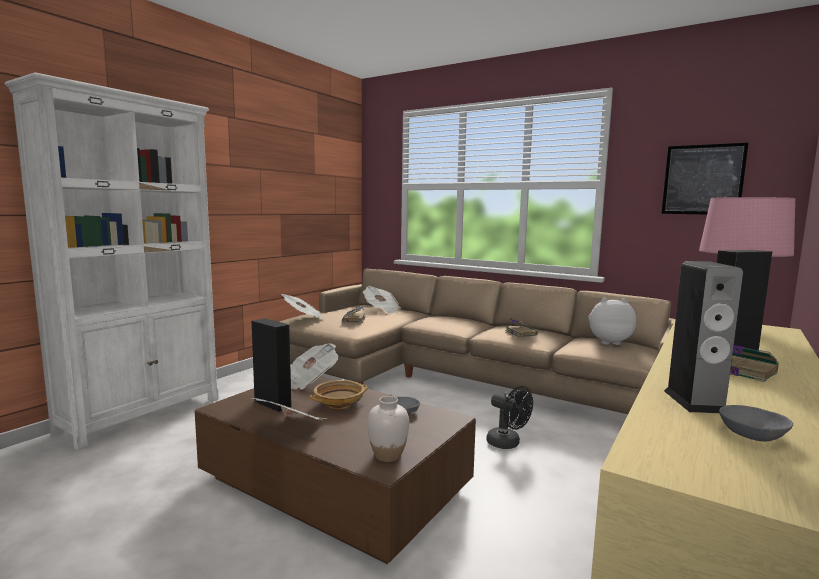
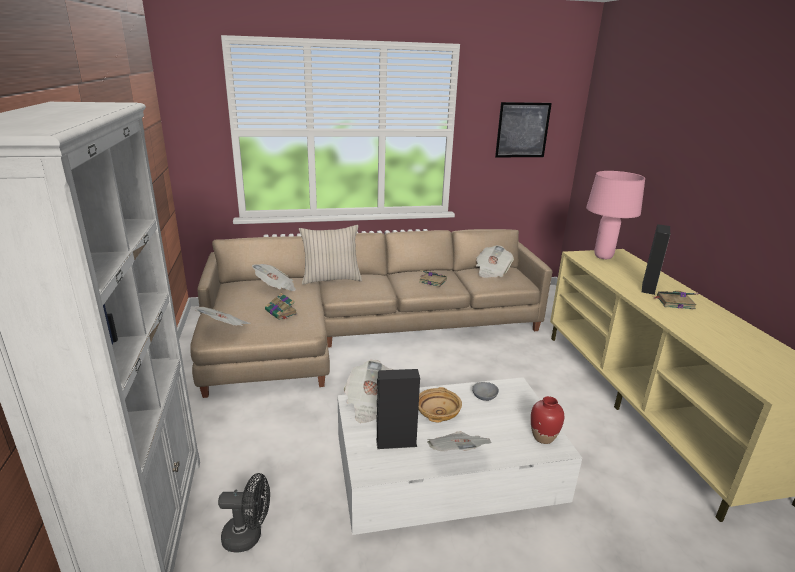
camera: 45 degrees left, 15 degrees up
brown coffee table [195,376,476,564] -> white coffee table [338,377,582,535]
white vase [367,396,409,462] -> red vase [531,396,564,444]
black fan [486,386,533,449] -> black fan moved to [218,473,270,553]
plush toy [588,298,636,345] -> newspaper [476,245,514,278]
speaker [664,261,743,413] -> none
grey bowl [719,405,793,441] -> none
none -> beige pillow [299,225,362,285]

